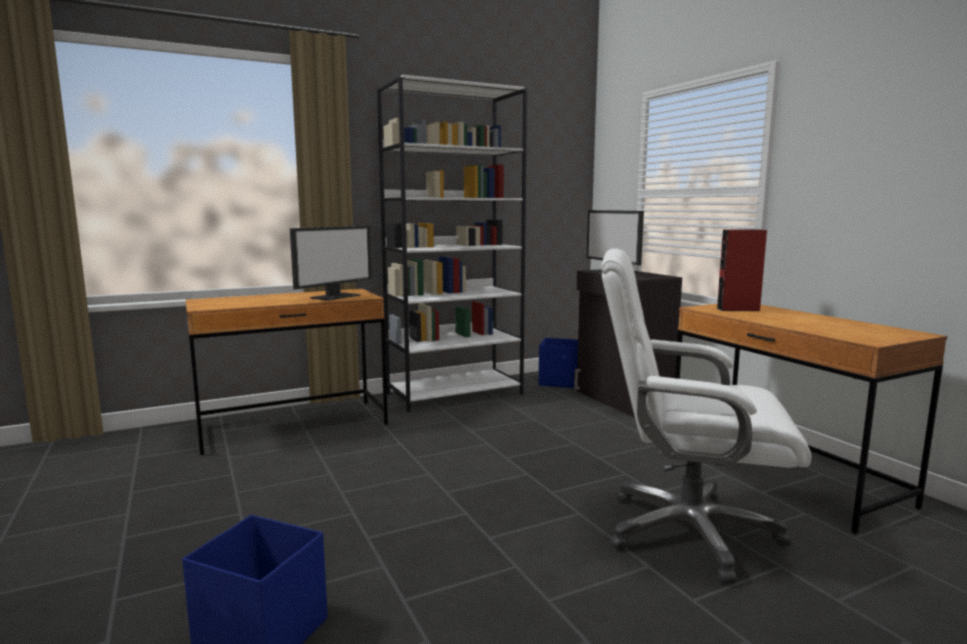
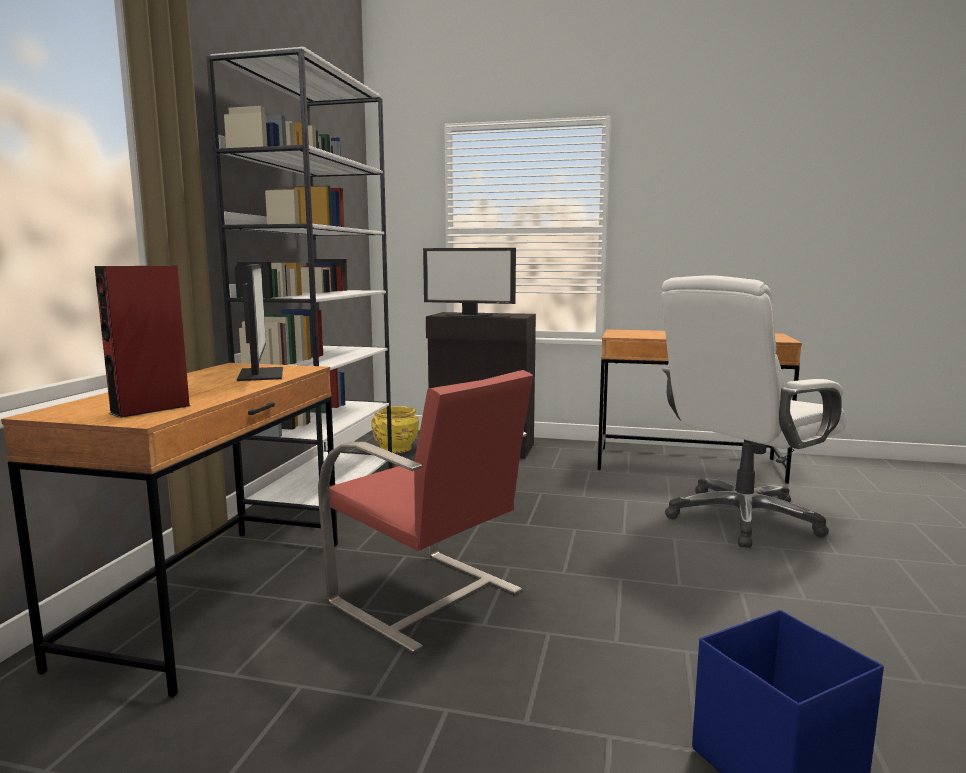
camera: 50 degrees left, 0 degrees up
blue storage box [539,338,578,388] -> yellow planter [371,406,419,453]
red speaker [716,230,767,311] -> red speaker moved to [95,266,190,418]
none -> red chair [318,370,533,653]

